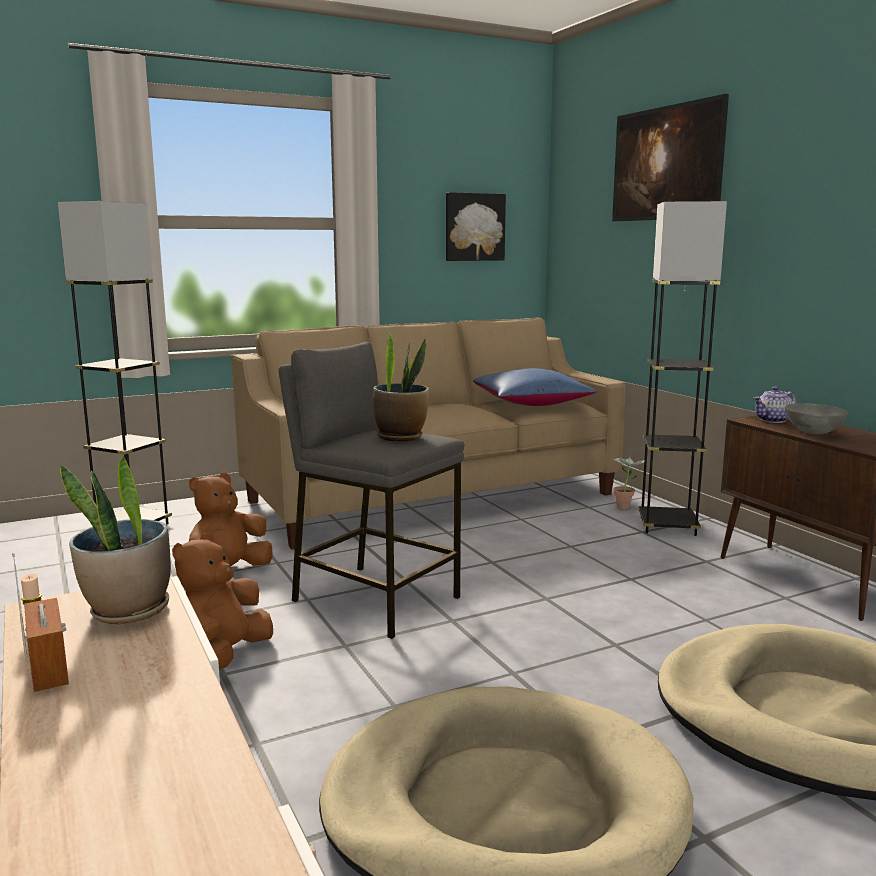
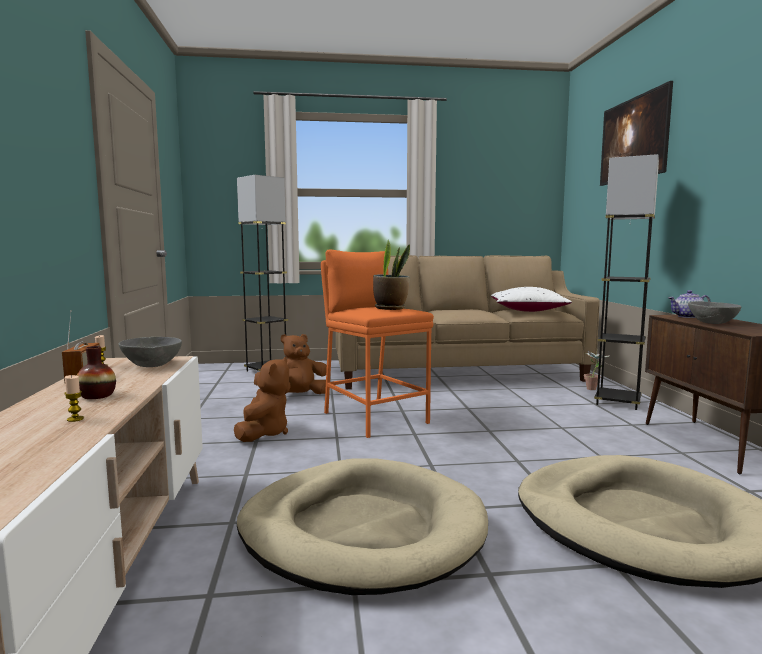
camera: 20 degrees right, 5 degrees down
potted plant [60,455,171,624] -> grey bowl [119,337,182,367]
brown plush toy [172,533,273,670] -> brown plush toy turned 150 degrees clockwise [234,357,289,442]
grey stool [279,342,465,639] -> orange stool [321,250,434,438]
picture [446,192,506,261] -> none
blue pillow [473,368,597,406] -> white pillow [491,287,572,312]
none -> candle [64,375,84,422]
none -> vase [77,346,116,399]

